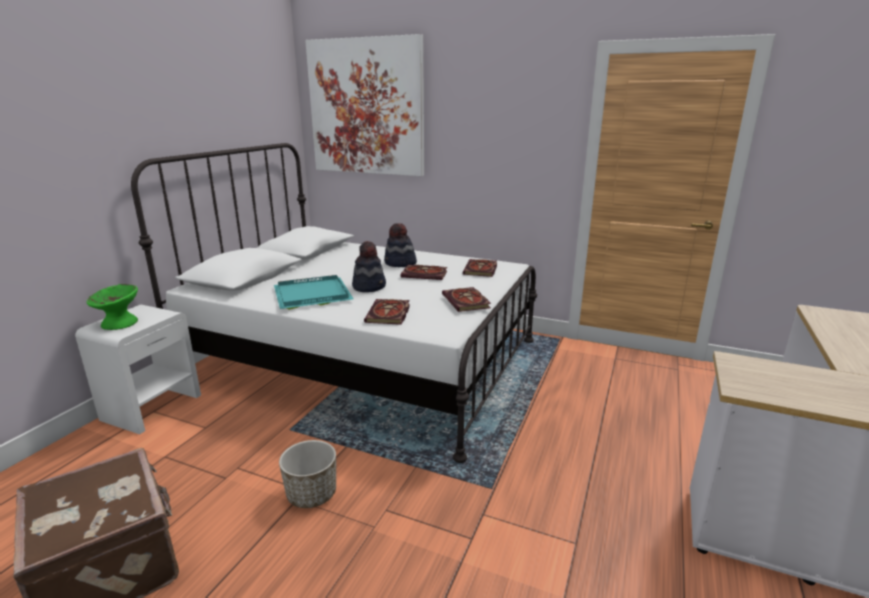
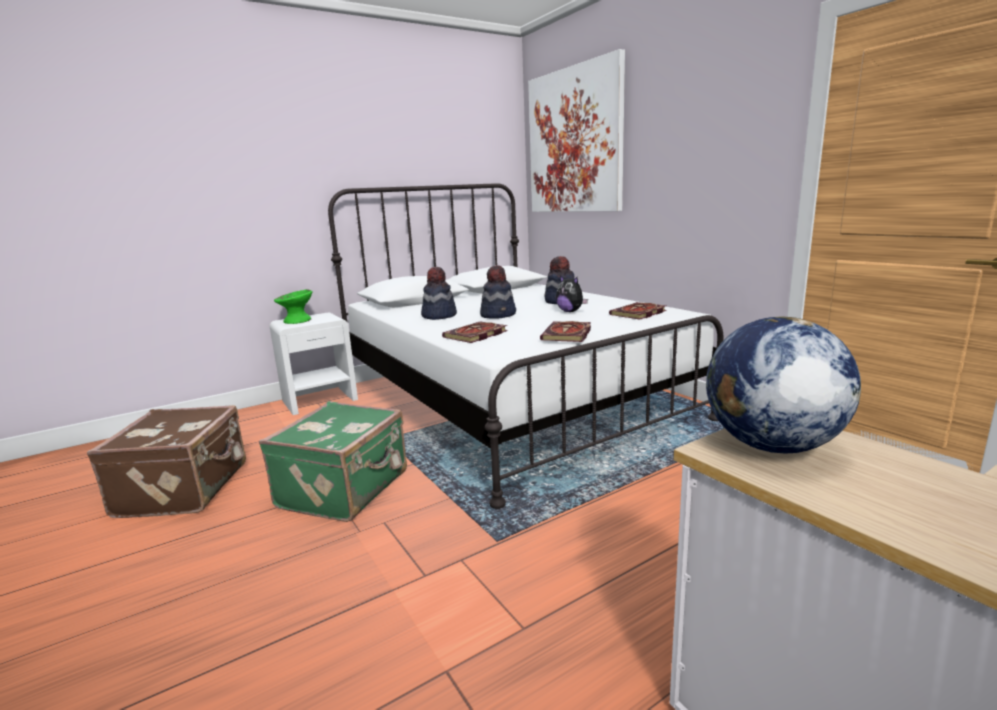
camera: 35 degrees right, 5 degrees down
turquoise tray [274,275,354,310] -> hat [421,267,457,320]
planter [279,440,336,508] -> green suitcase [259,401,407,522]
book [401,265,447,280] -> plush toy [556,275,588,312]
none -> globe [706,316,861,454]

